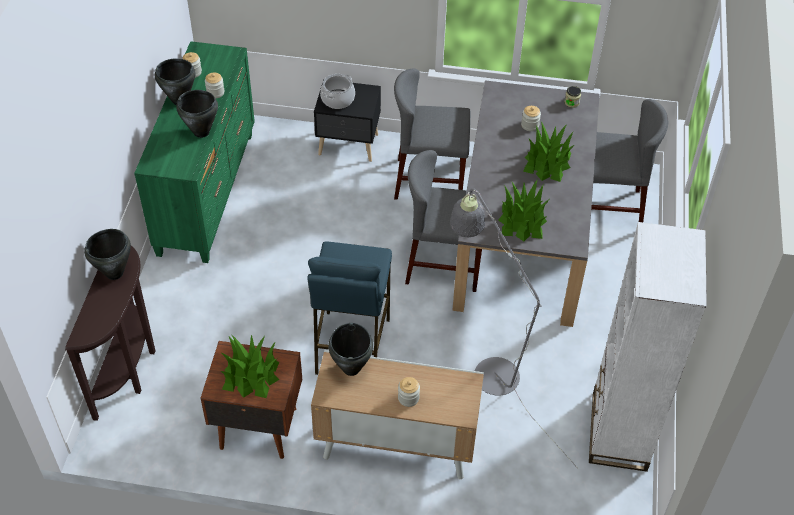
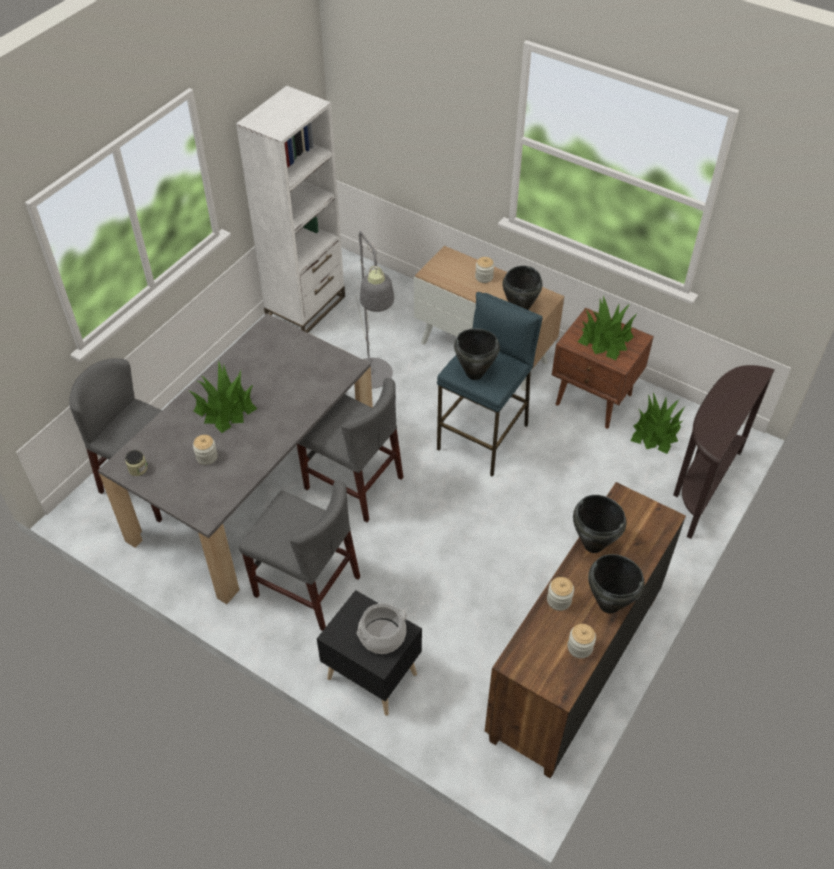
camera: 155 degrees left, 0 degrees up
black cooking pot [84,229,131,280] -> black cooking pot moved to [454,328,500,380]
green dresser [134,41,255,263] -> brown dresser [485,482,686,778]
potted plant [498,179,549,241] -> potted plant moved to [631,393,685,454]

